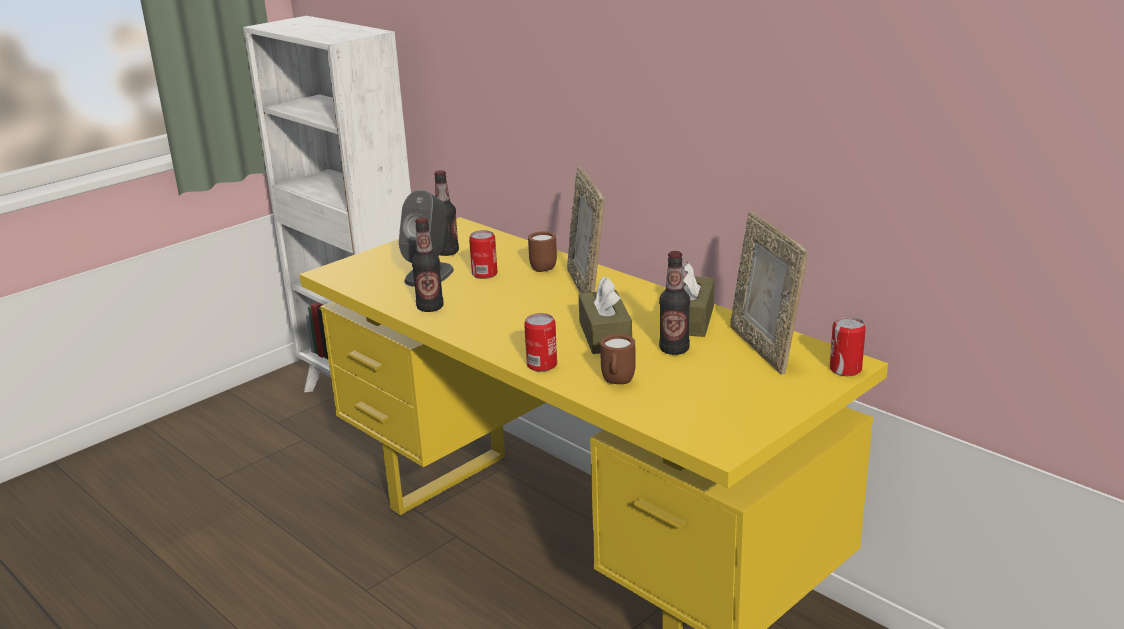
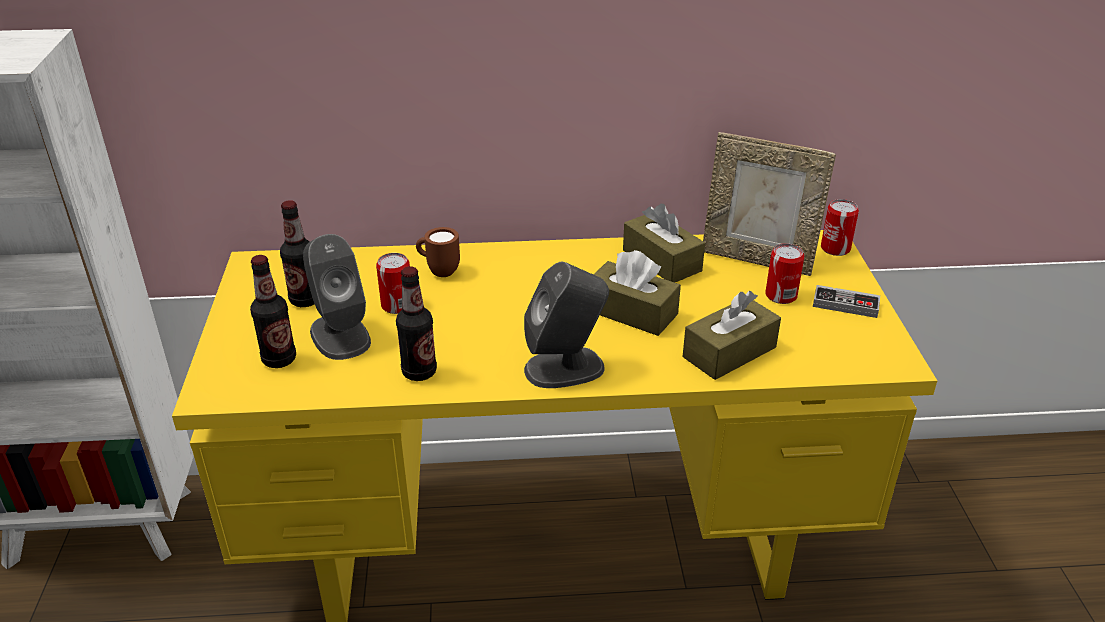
camera: 50 degrees left, 10 degrees up
can [524,313,557,372] -> can moved to [765,243,804,304]
picture frame [567,167,604,293] -> none
brown mug [600,334,636,384] -> brown tissue box [683,291,781,380]
bottle [659,251,690,355] -> bottle moved to [250,255,296,368]
none -> grey speaker [524,262,609,388]
none -> game controller [813,285,880,318]

